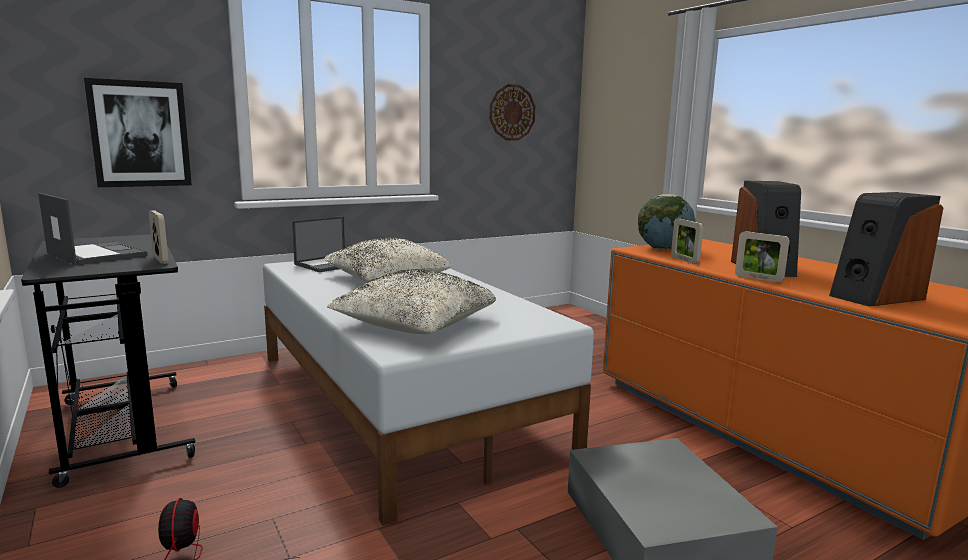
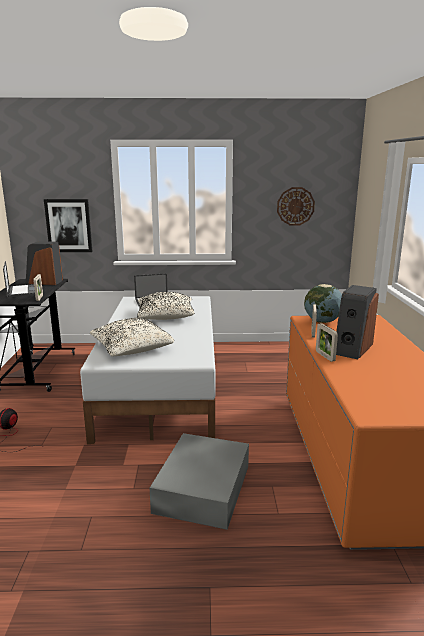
camera: 30 degrees right, 5 degrees up
speaker [829,192,943,307] -> speaker moved to [26,241,63,285]

